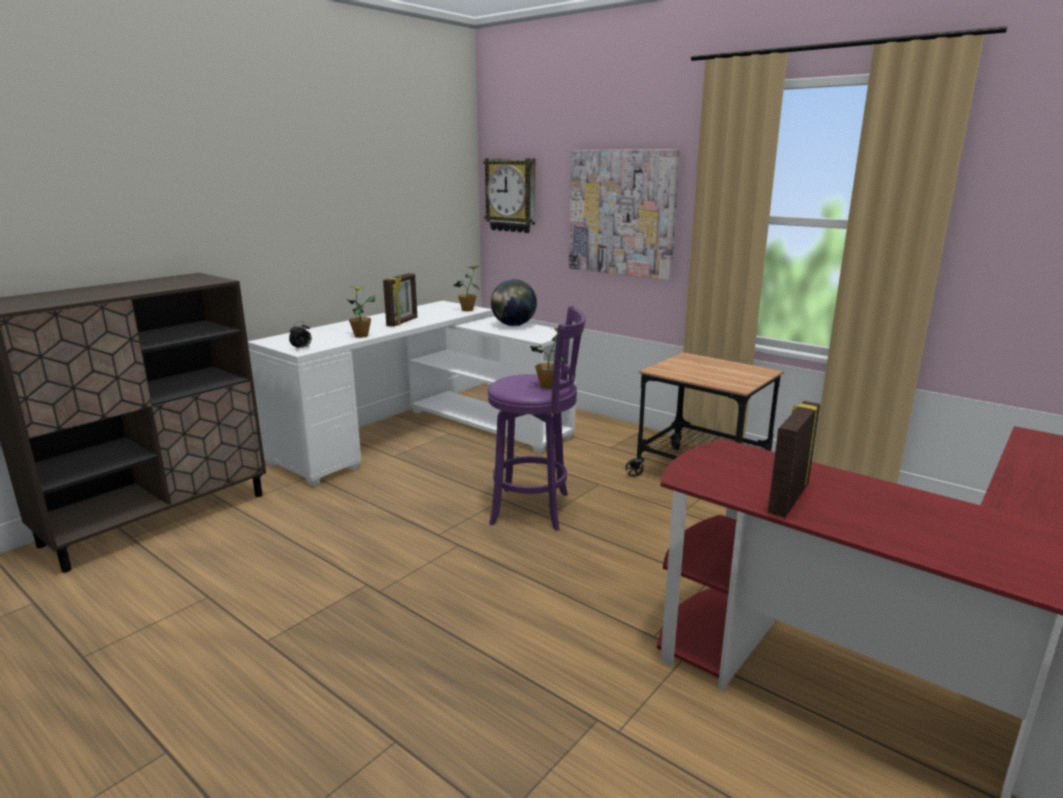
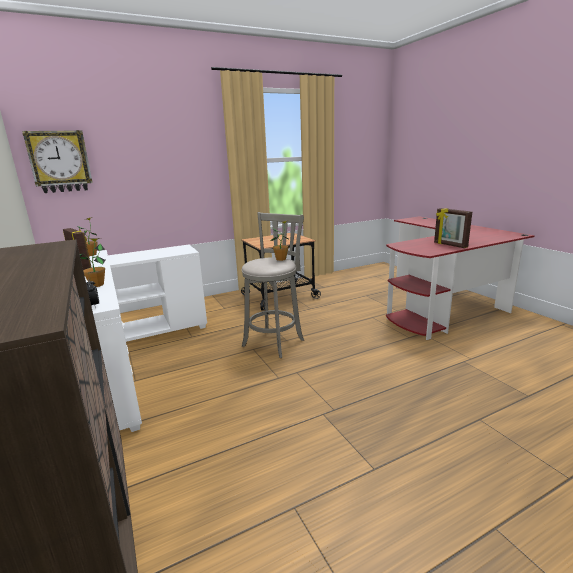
camera: 65 degrees left, 0 degrees up
purple stool [487,306,586,531] -> grey stool [242,212,304,358]
globe [491,279,537,326] -> none
picture [569,149,680,280] -> none

